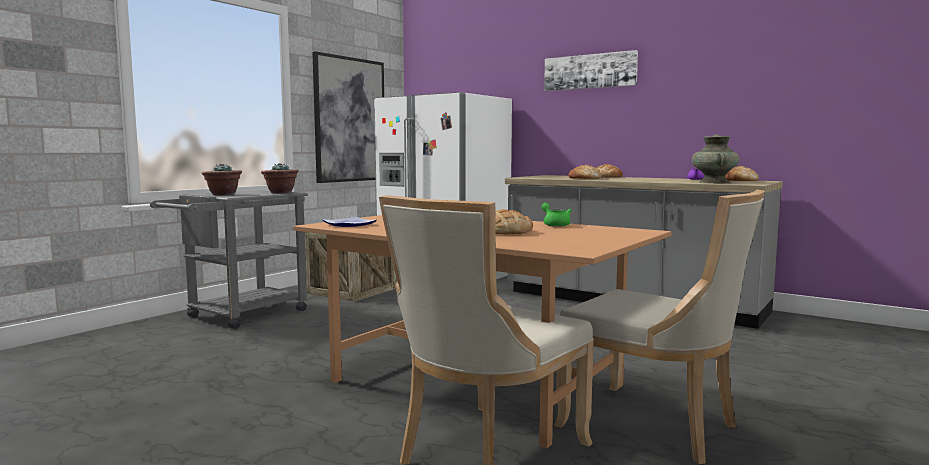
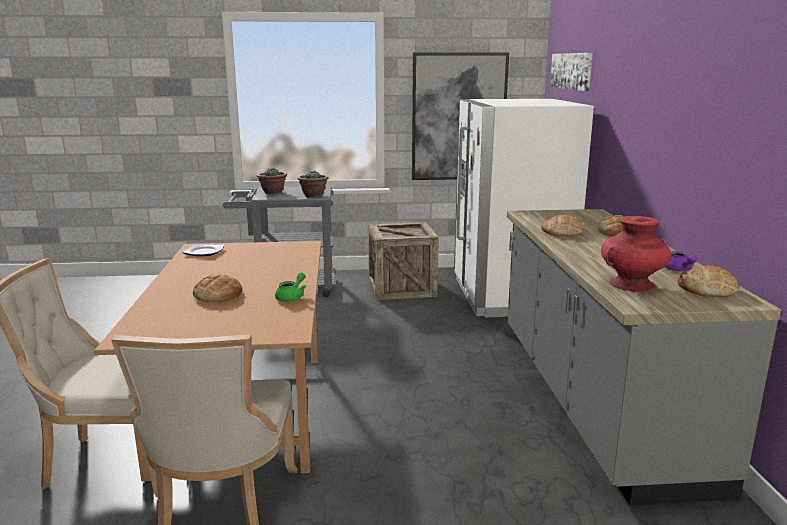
camera: 50 degrees right, 10 degrees up
picture [544,50,638,91] -> picture moved to [550,53,593,91]
turquoise vase [692,135,740,183] -> red vase [601,216,672,291]

